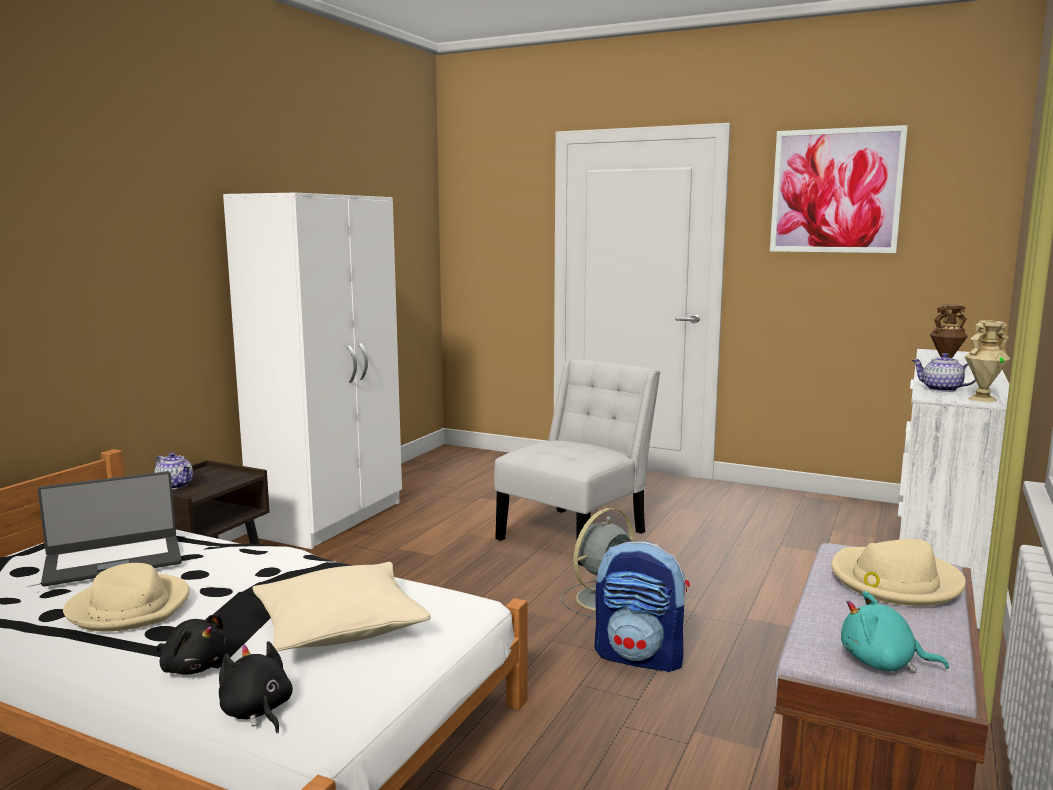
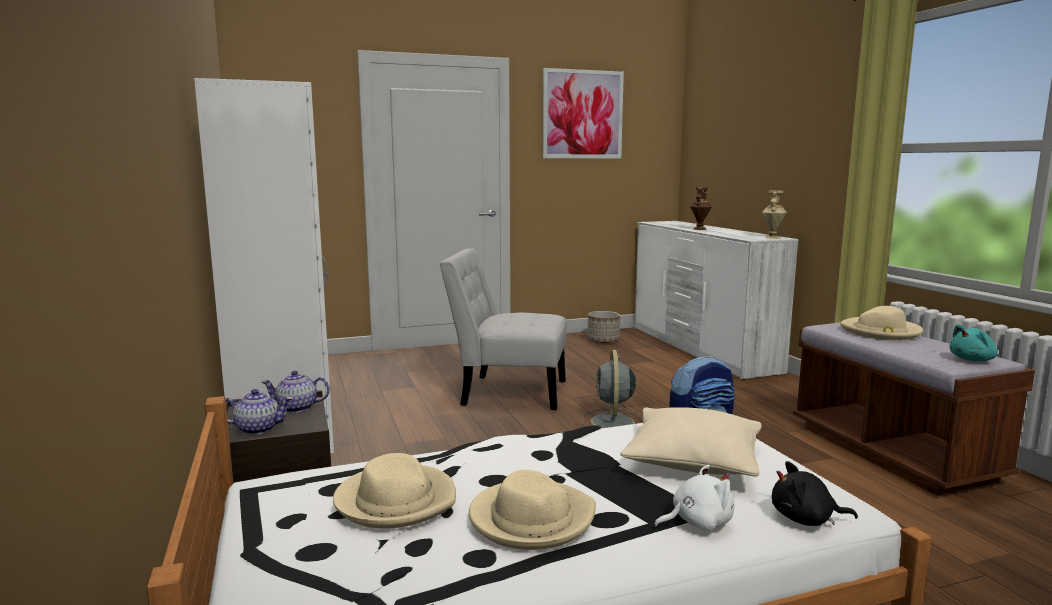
camera: 45 degrees left, 0 degrees up
laptop [38,471,182,586] -> beige hat [333,453,456,529]
black plush toy [156,614,227,675] -> white plush toy [654,464,734,531]
white chair [494,359,660,566] -> white chair turned 75 degrees counterclockwise [439,248,567,410]
teapot [912,353,976,392] -> teapot moved to [262,371,330,413]
none -> planter [588,311,620,343]

